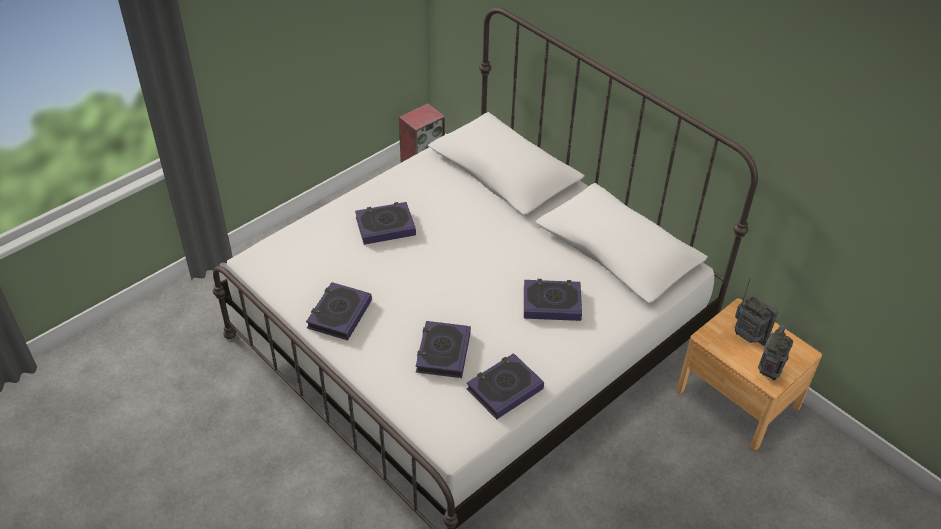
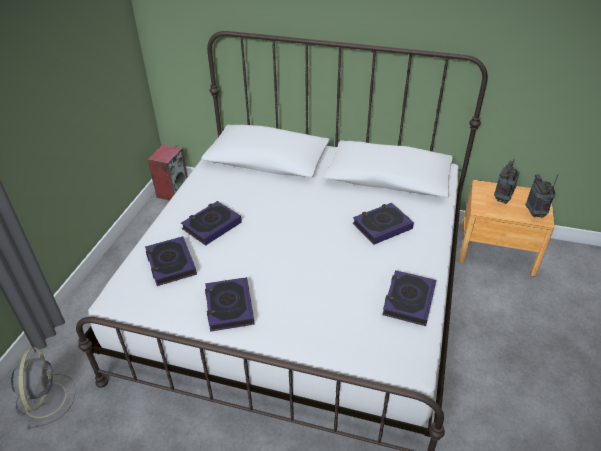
camera: 30 degrees left, 5 degrees down
book [416,321,471,378] -> book moved to [145,236,197,286]
radio [735,278,779,346] -> radio turned 75 degrees counterclockwise [494,159,520,204]
none -> grey fan [11,347,76,430]

